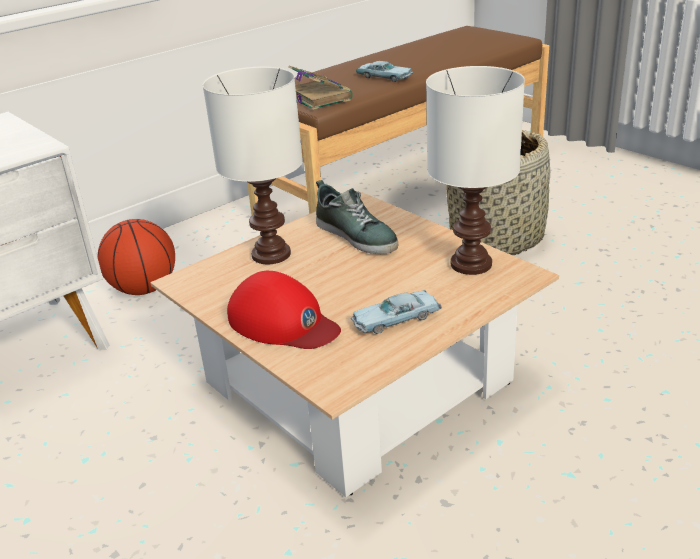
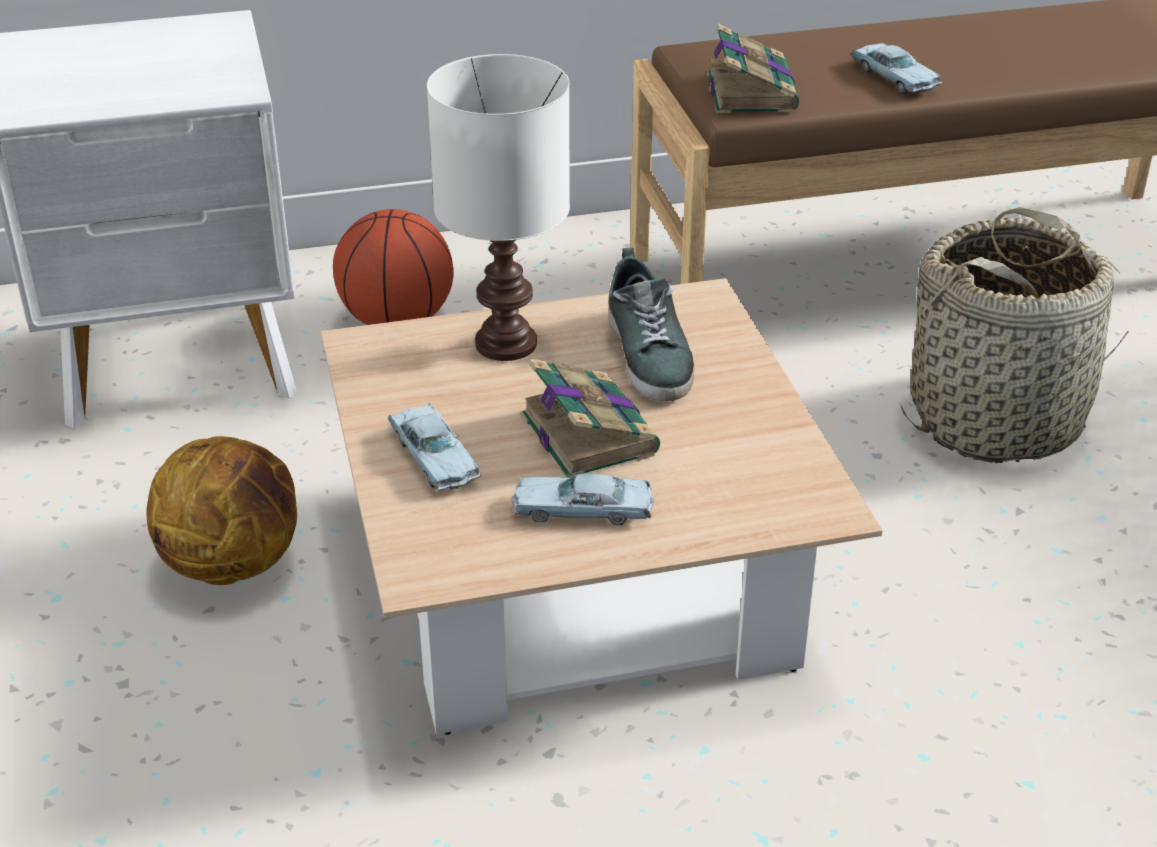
camera: 25 degrees right, 5 degrees up
red cap [227,271,341,349] -> blue toy car [388,403,481,491]
white table lamp [426,66,525,275] -> none
none -> basketball [146,436,297,585]
none -> book [521,358,660,478]

